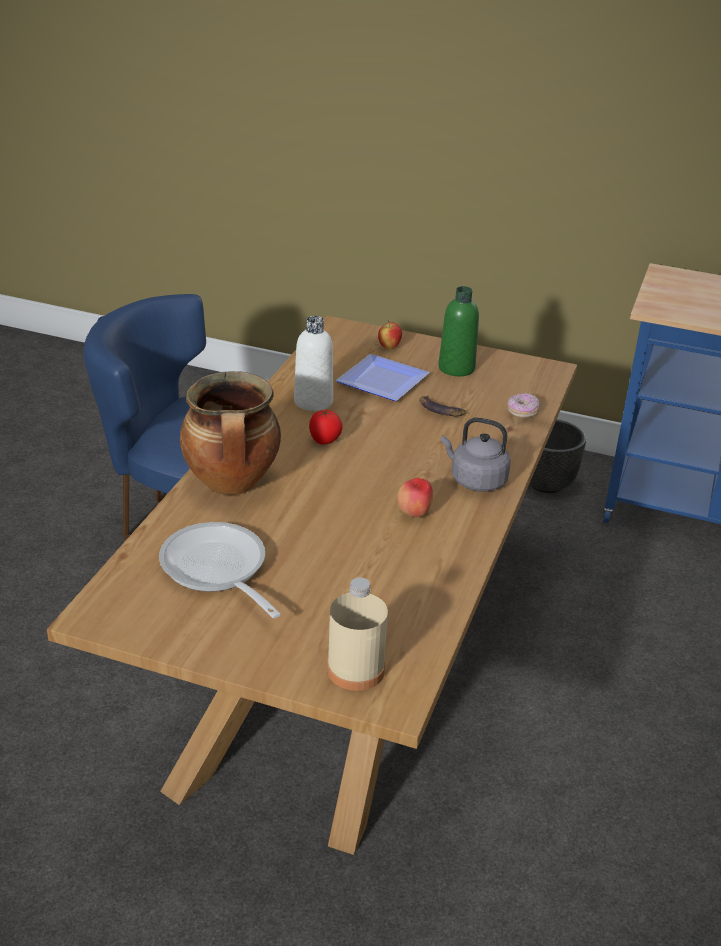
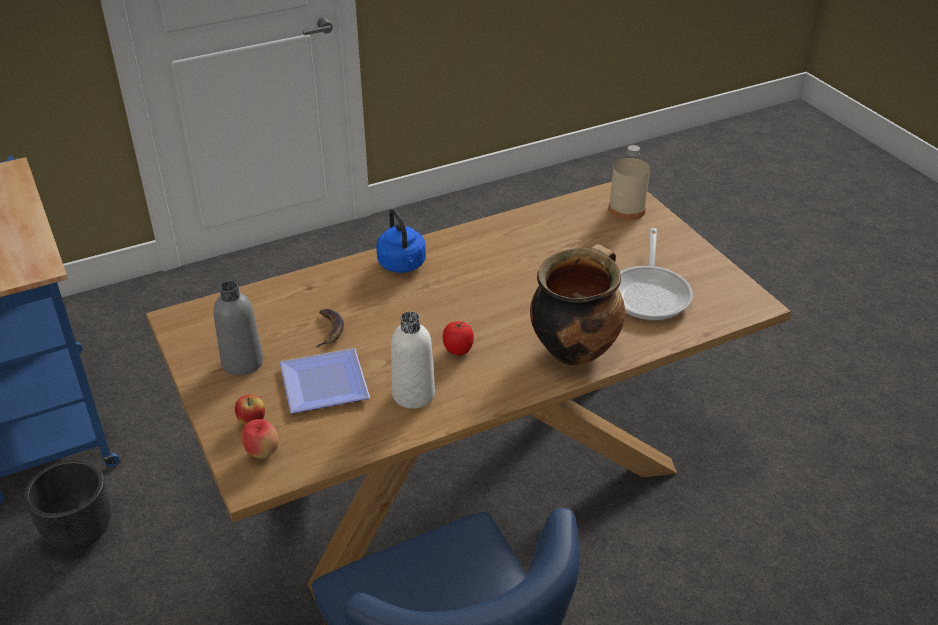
camera: 135 degrees left, 5 degrees up
apple [397,478,433,517] -> apple moved to [242,419,279,459]
green bottle [438,286,479,376] -> grey bottle [213,281,263,376]
grey kettle [441,417,511,492] -> blue kettle [376,209,426,273]
donut [508,393,540,418] -> none

